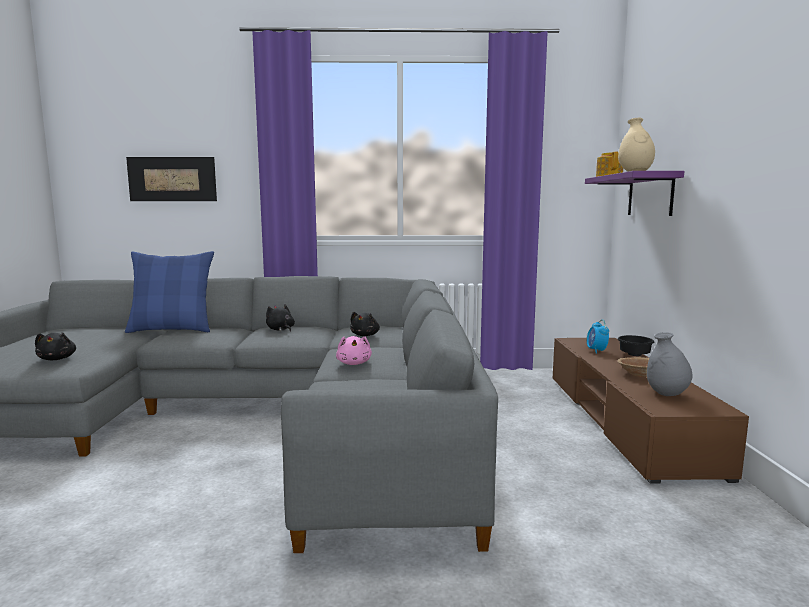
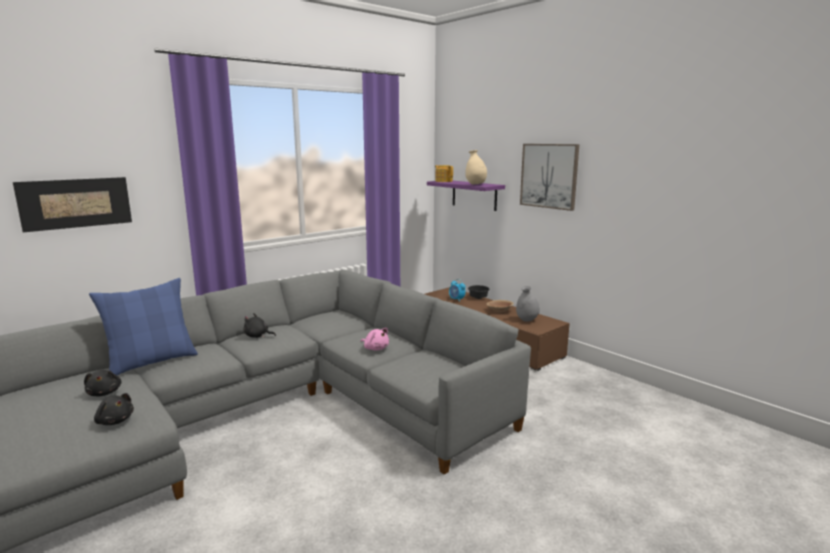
camera: 40 degrees left, 5 degrees up
black plush toy [350,312,380,336] -> black plush toy moved to [84,370,121,396]
none -> picture [520,144,579,211]

